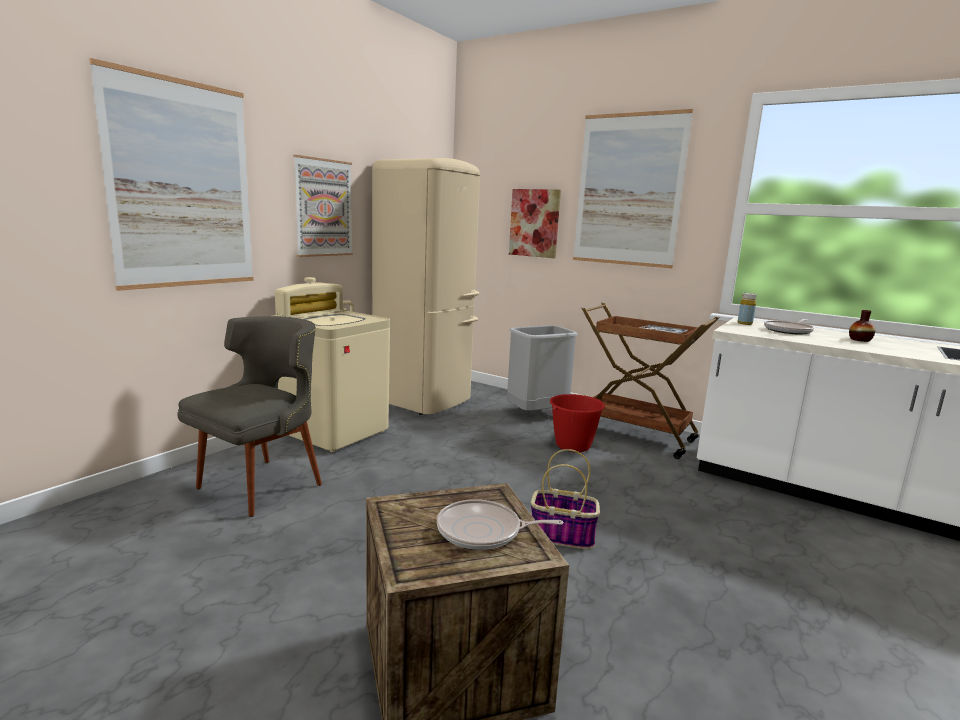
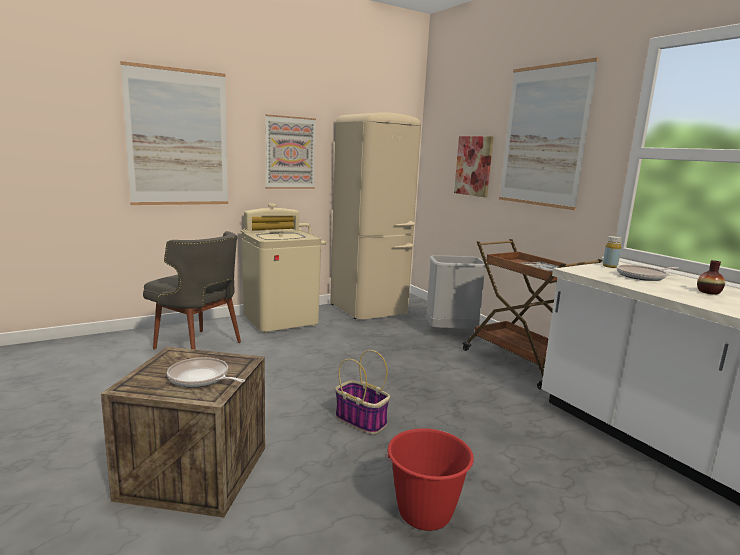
camera: 25 degrees right, 0 degrees up
grey chair [177,316,322,517] -> grey chair turned 60 degrees clockwise [143,231,241,350]
red bucket [548,394,605,452] -> red bucket moved to [385,428,474,531]

